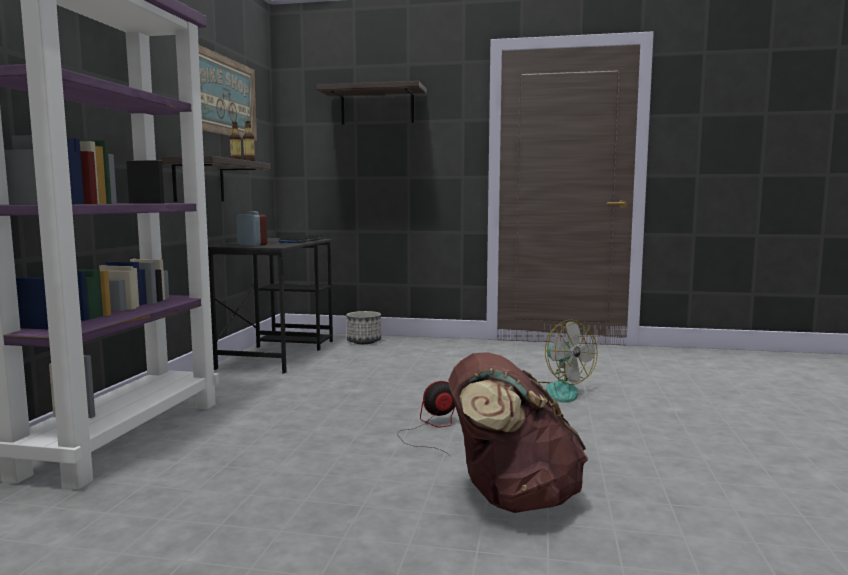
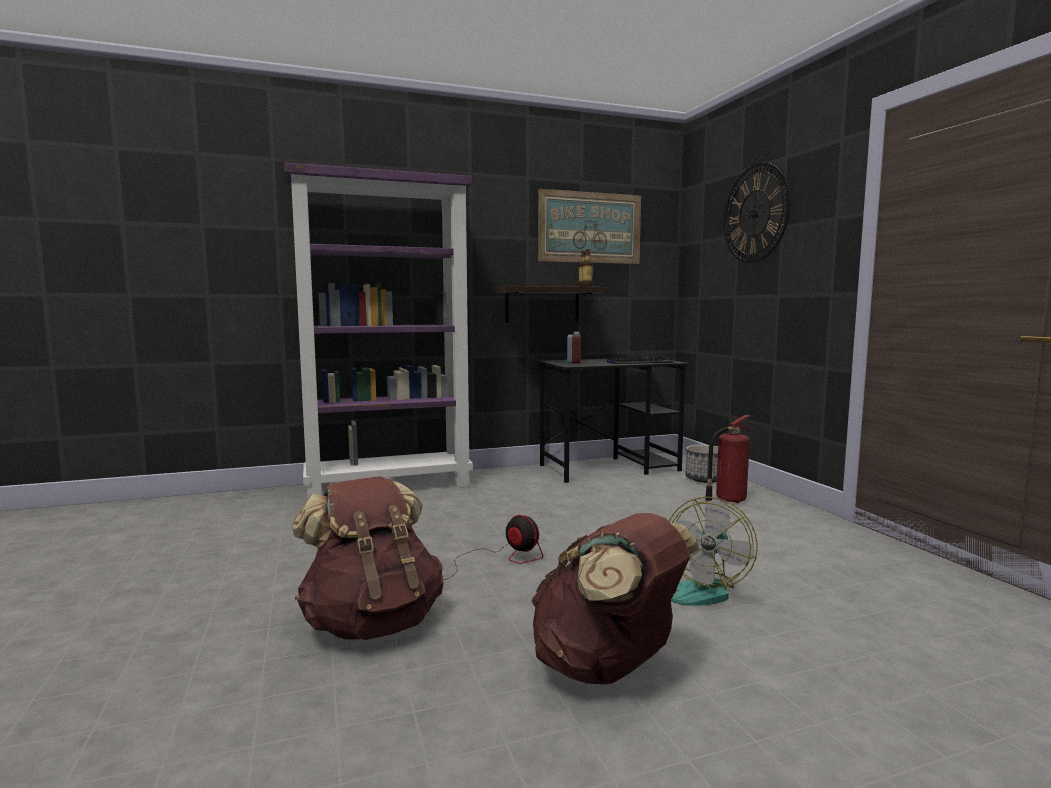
camera: 60 degrees right, 0 degrees up
shelf [316,81,427,125] -> wall clock [724,163,790,263]
none -> brown backpack [531,513,700,684]
none -> fire extinguisher [705,415,752,503]

